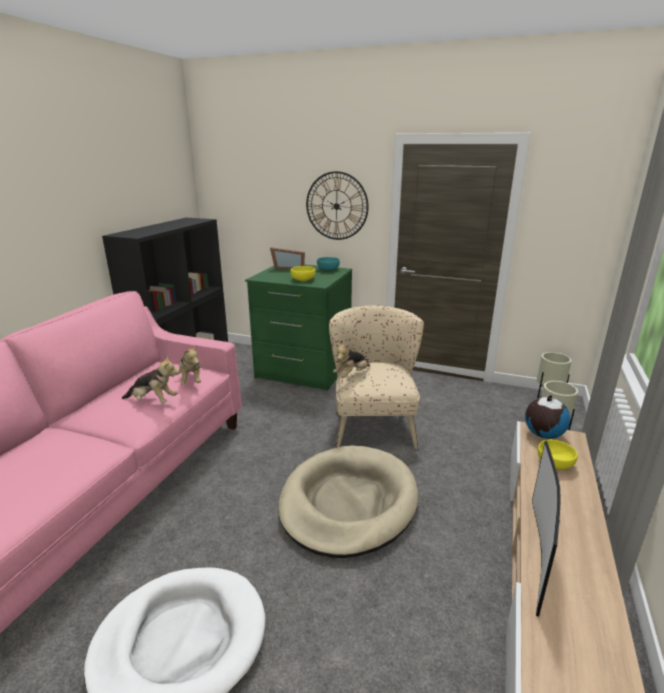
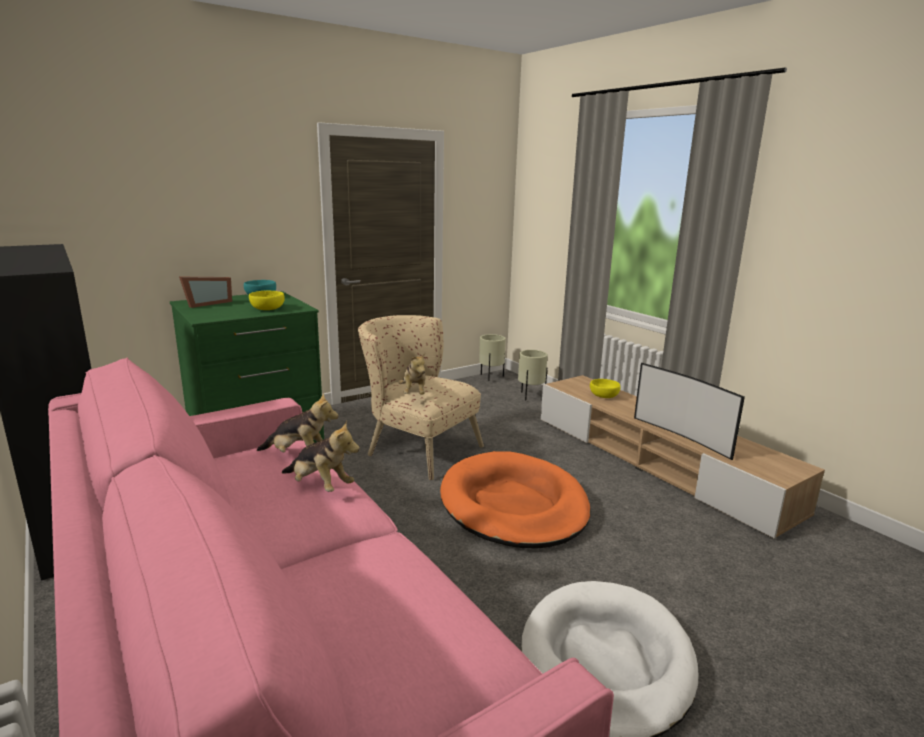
camera: 55 degrees left, 5 degrees down
plush toy [122,356,180,403] -> plush toy turned 75 degrees clockwise [282,420,360,492]
beige dog bed [278,446,418,558] -> orange dog bed [440,451,590,548]
wall clock [306,171,369,240] -> none
globe [525,395,570,439] -> none

